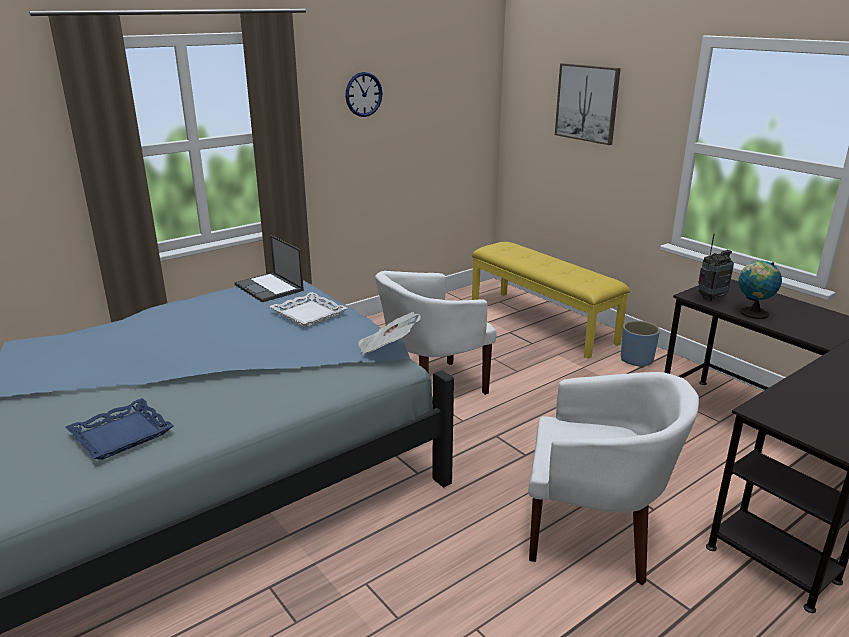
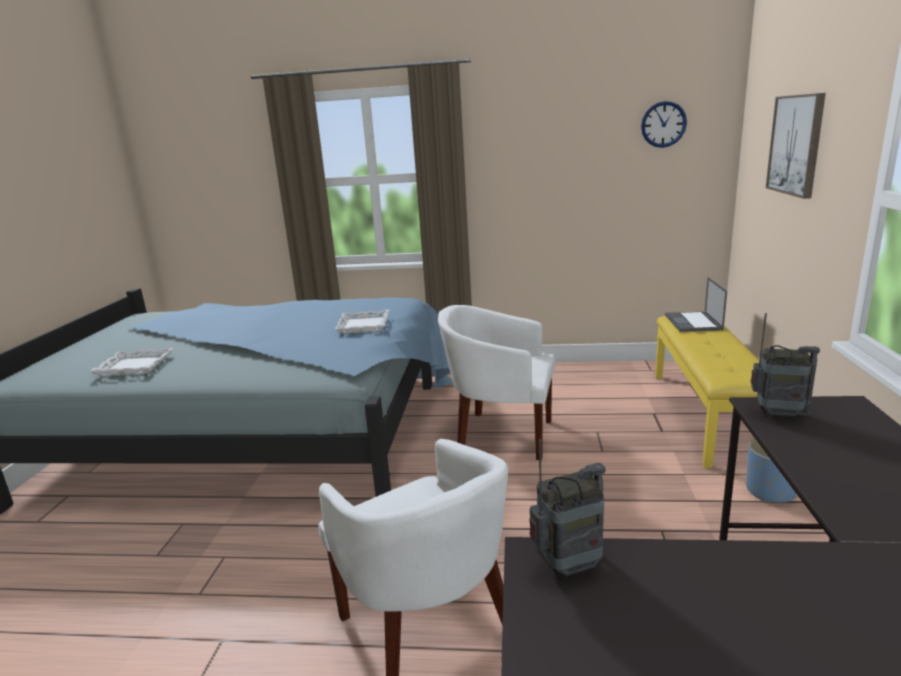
camera: 45 degrees right, 5 degrees down
blue tray [66,398,174,460] -> white tray [89,348,173,376]
laptop [234,235,304,302] -> laptop moved to [665,277,727,332]
wall clock [345,72,382,117] -> wall clock moved to [641,101,687,148]
newspaper [358,312,421,355] -> none
globe [738,261,782,319] -> none
none -> radio [529,439,605,580]

